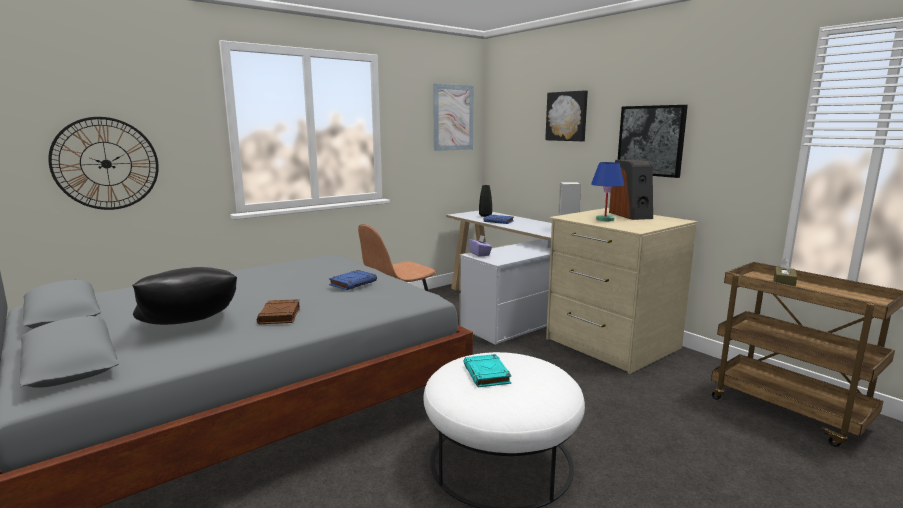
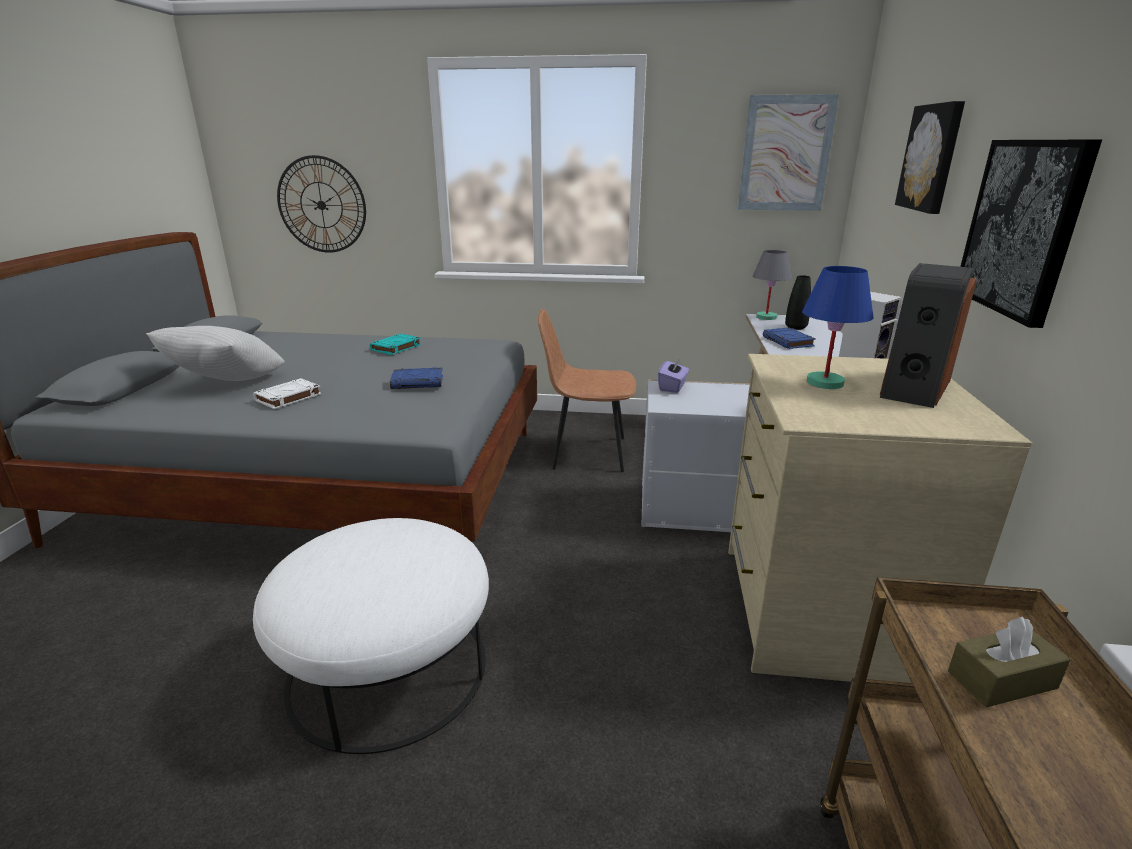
camera: 45 degrees right, 10 degrees up
black pillow [132,267,237,325] -> white pillow [146,326,285,381]
brown book [257,299,300,324] -> white book [253,378,321,409]
turquoise book [463,354,511,387] -> turquoise book moved to [370,334,421,355]
none -> grey table lamp [753,250,791,320]

